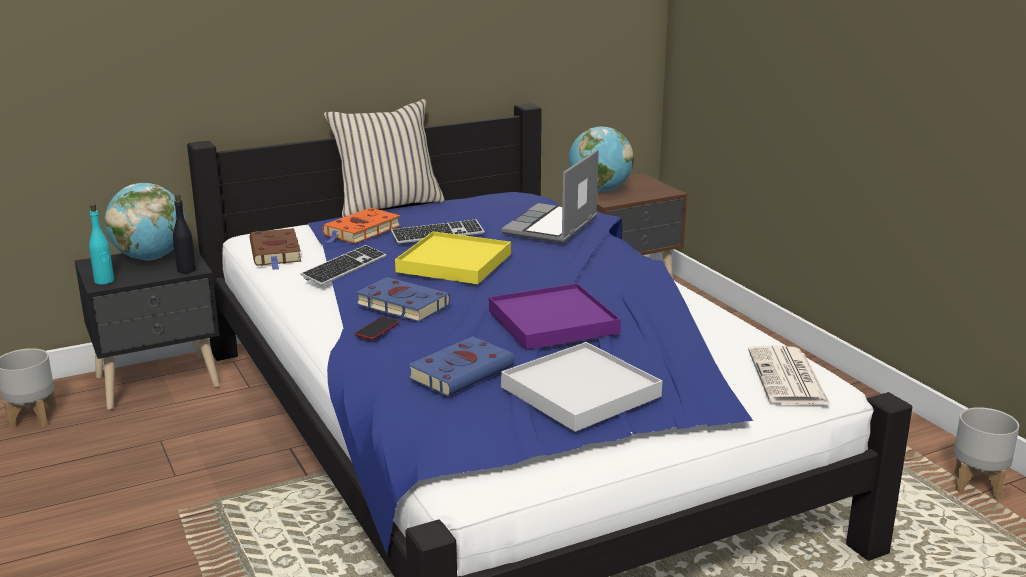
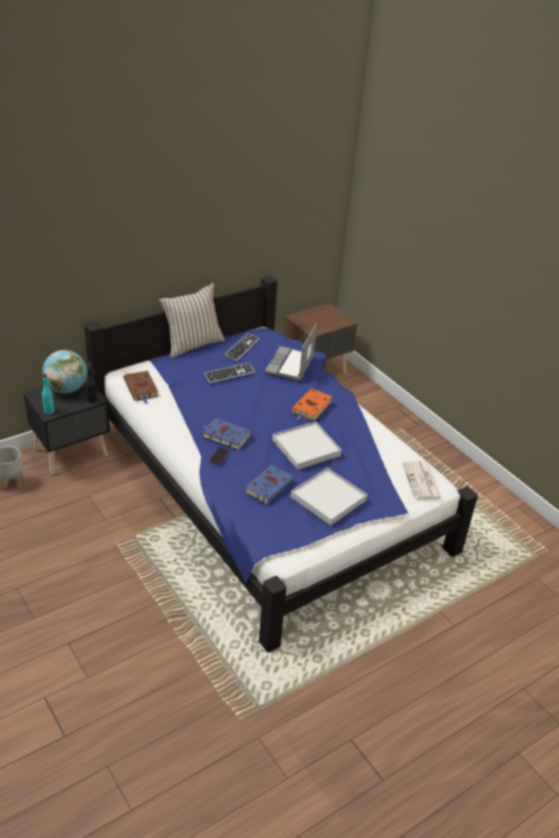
camera: 10 degrees left, 15 degrees up
keyboard [300,245,387,285] -> keyboard moved to [225,333,259,361]
orange book [322,208,401,244] -> orange book moved to [291,389,332,421]
yellow tray [395,231,511,284] -> none
purple tray [489,283,621,350] -> white tray [272,421,342,470]
globe [569,127,634,192] -> none
grey planter [954,407,1019,500] -> none

